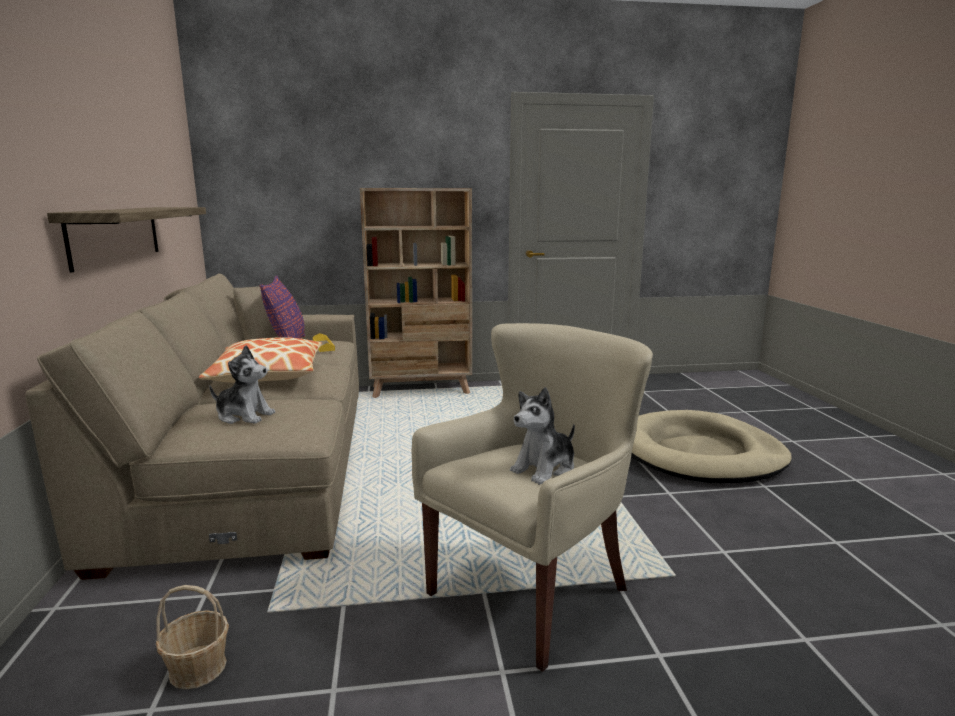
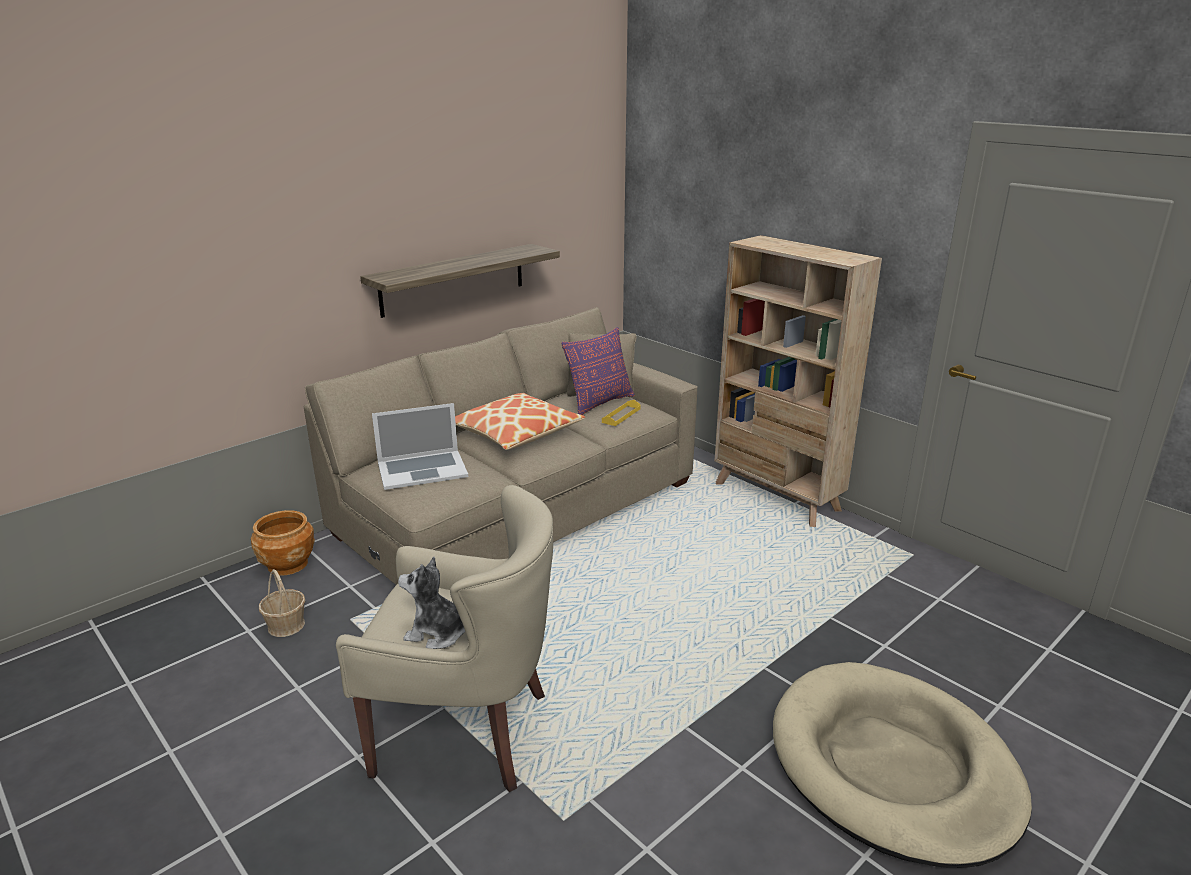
camera: 55 degrees right, 10 degrees up
plush toy [209,345,275,424] -> laptop [372,403,468,490]
none -> brown planter [251,510,315,576]

